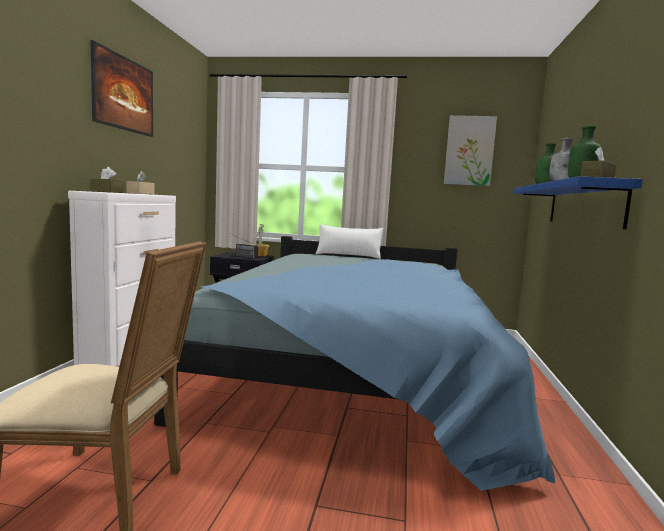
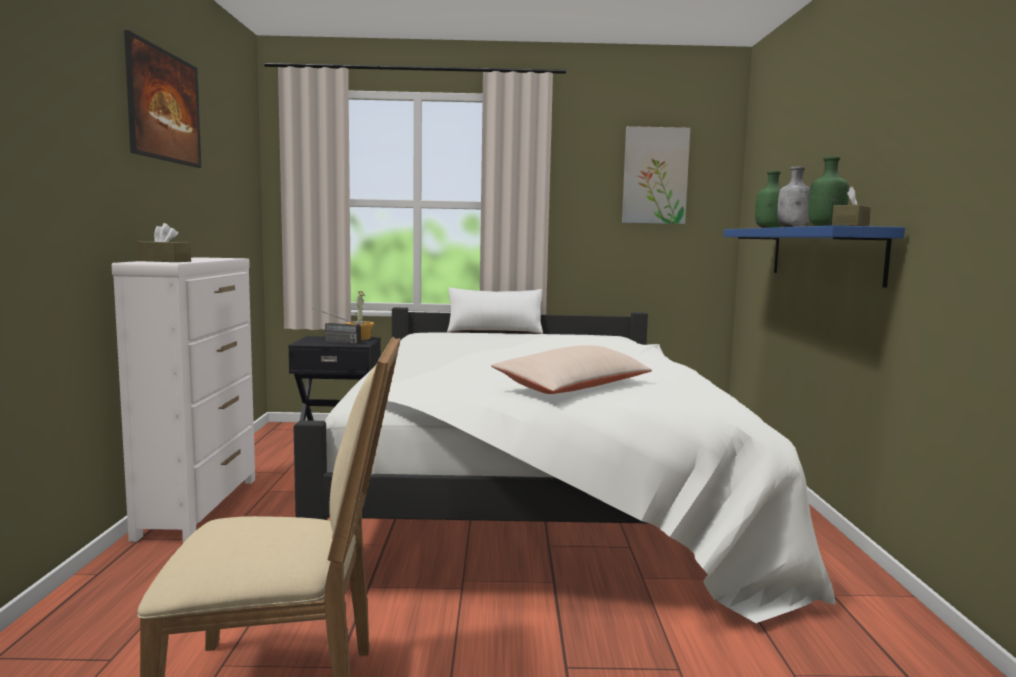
camera: 10 degrees left, 0 degrees up
beige tissue box [126,171,155,194] -> none
blue bed [154,236,555,491] -> white bed [293,307,835,623]
none -> beige pillow [491,345,652,394]

